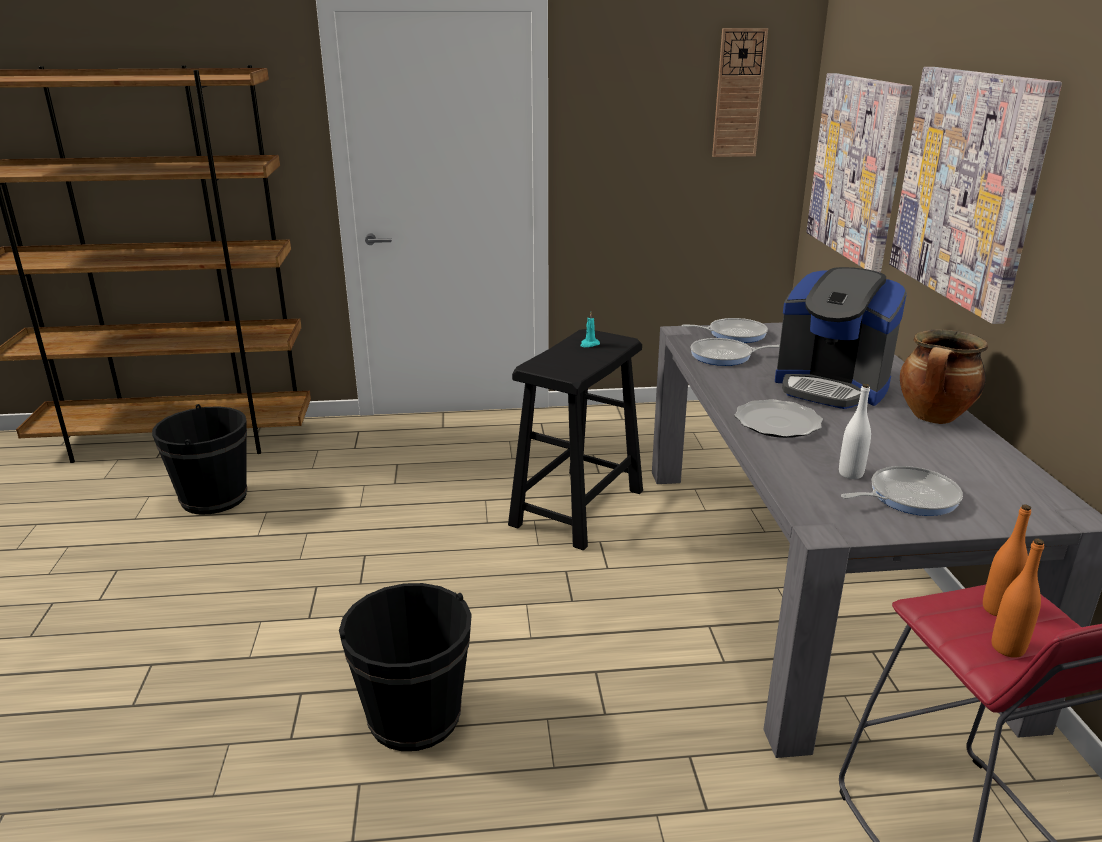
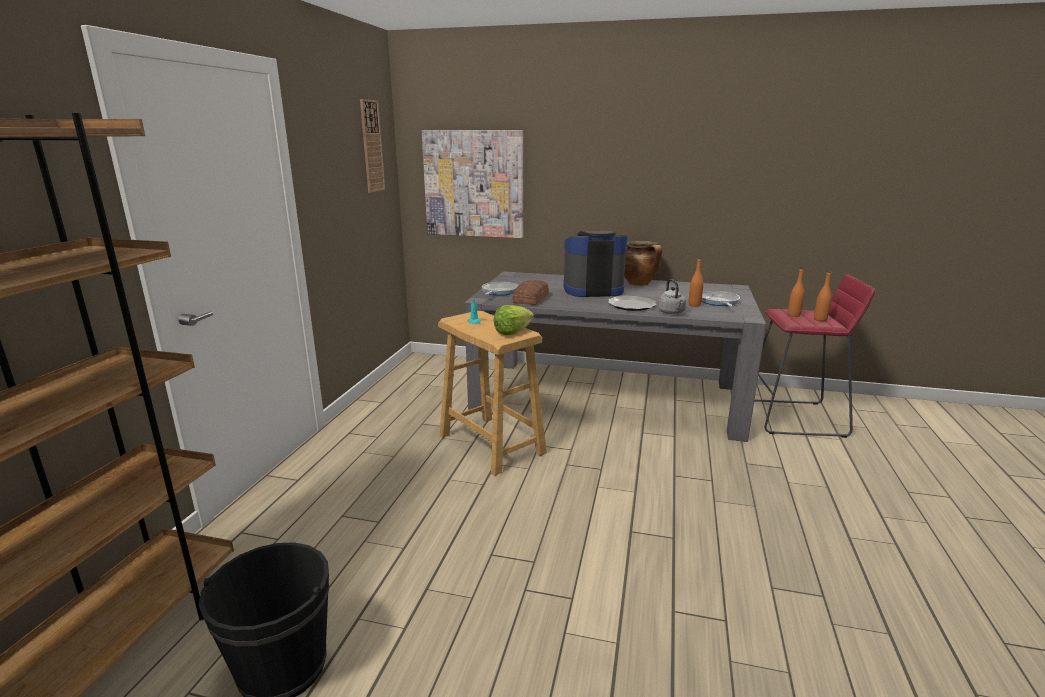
camera: 70 degrees left, 5 degrees down
black bucket [339,583,472,751] -> none
black stool [508,329,643,550] -> beige stool [438,311,547,476]
frying pan [690,338,780,366] -> bread [513,280,549,305]
coffee machine [775,267,907,409] -> coffee machine turned 150 degrees counterclockwise [563,231,628,297]
white bottle [839,384,871,479] -> orange bottle [689,257,703,307]
picture [889,67,1062,324] -> none
none -> lettuce [494,305,534,335]
none -> grey kettle [658,279,686,314]

